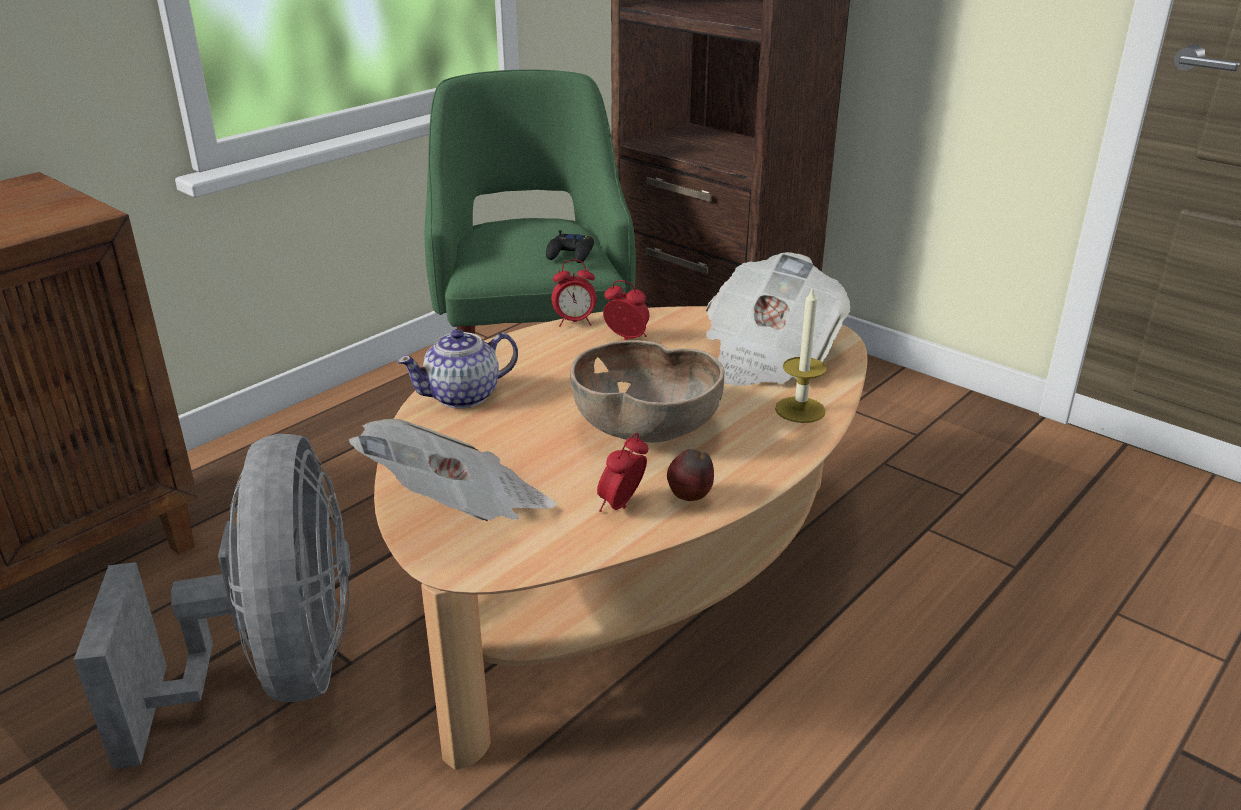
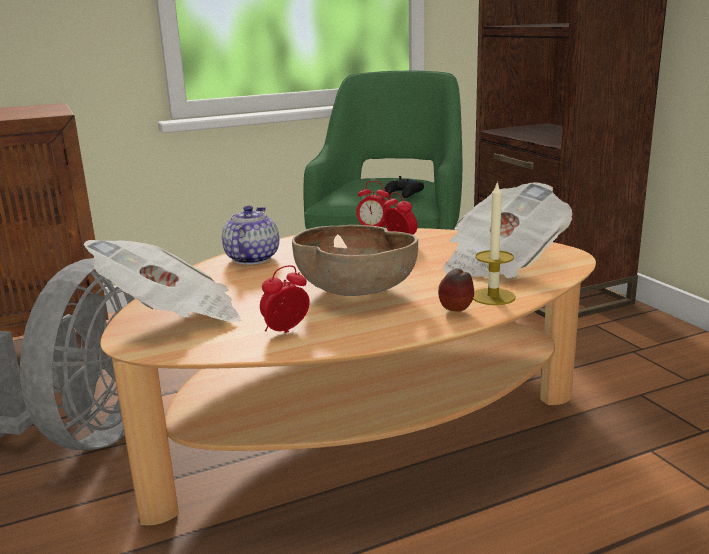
camera: 25 degrees right, 10 degrees down
teapot [397,329,518,409] -> teapot turned 105 degrees clockwise [222,205,279,265]
apple [667,449,714,501] -> apple moved to [438,268,474,312]

